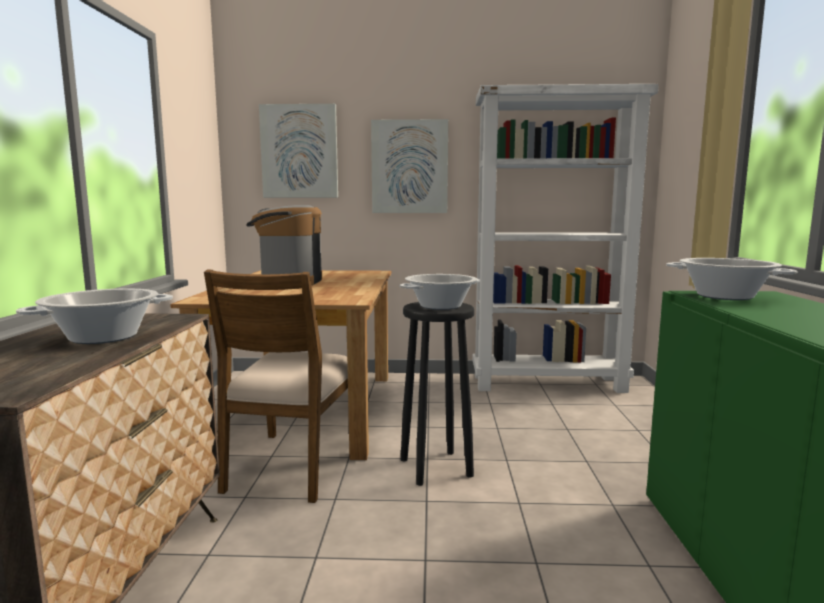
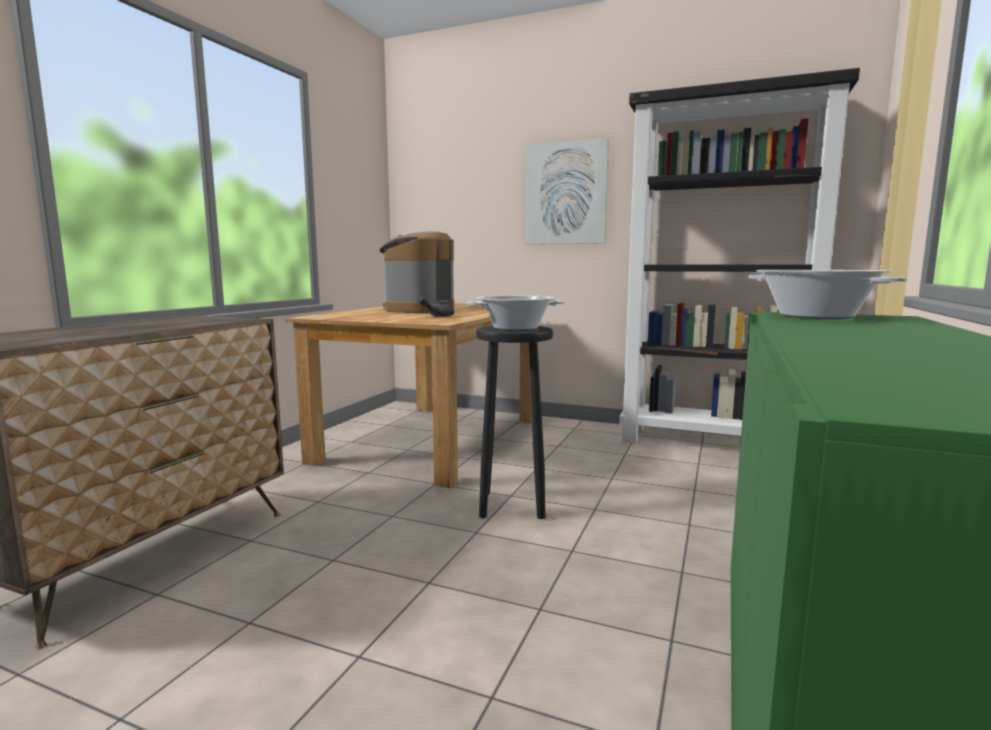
camera: 20 degrees right, 0 degrees up
cooking pot [16,289,173,344] -> none
brown chair [204,270,348,503] -> none
picture [259,104,338,198] -> none
white bookcase [472,84,659,393] -> black bookcase [619,68,860,443]
none -> grey teapot [419,297,454,317]

